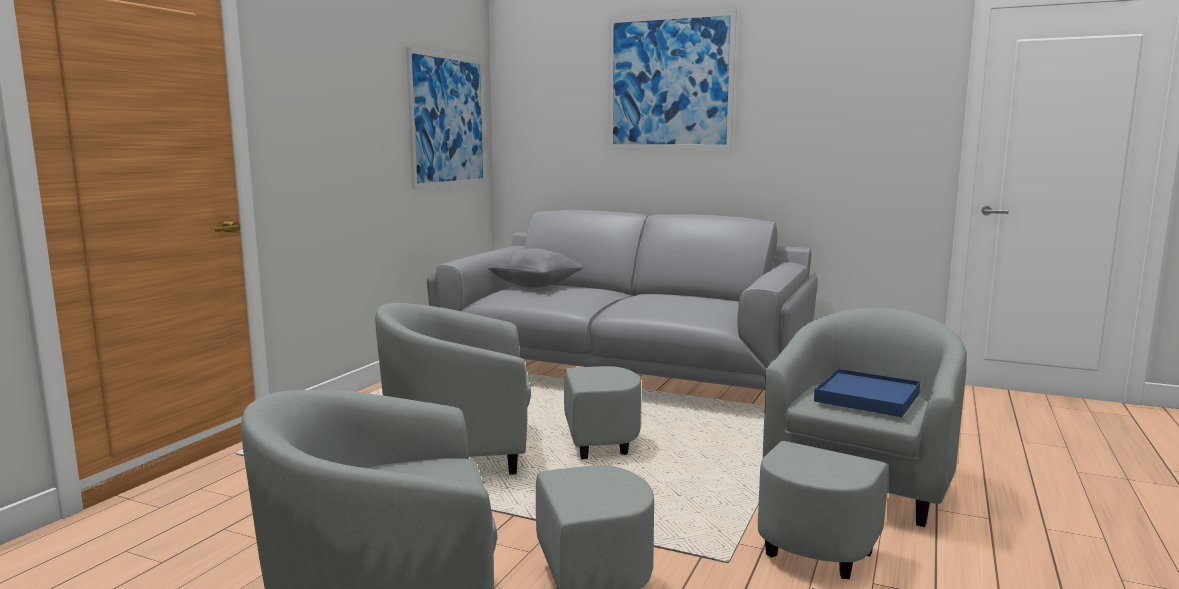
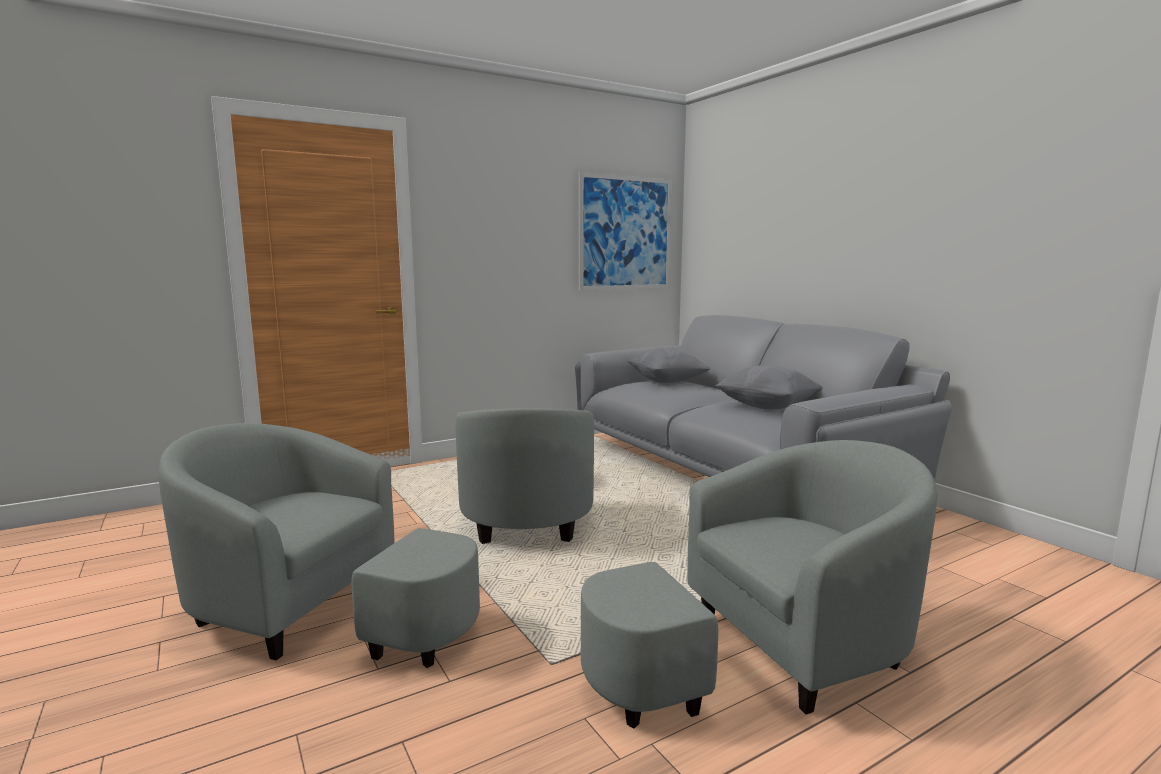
camera: 35 degrees right, 0 degrees up
grey armchair [375,303,641,475] -> grey armchair turned 120 degrees counterclockwise [455,408,594,544]
picture [608,10,737,150] -> none
blue tray [814,369,920,417] -> none
none -> grey pillow [715,365,823,409]

